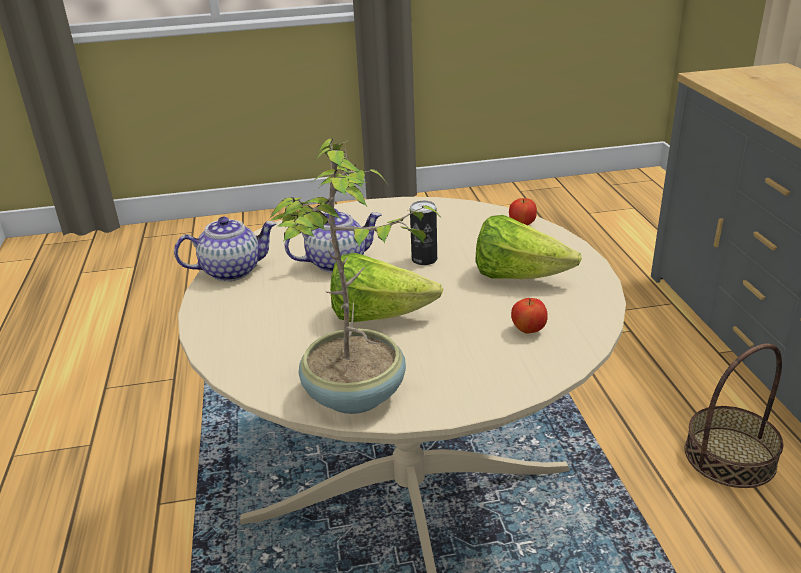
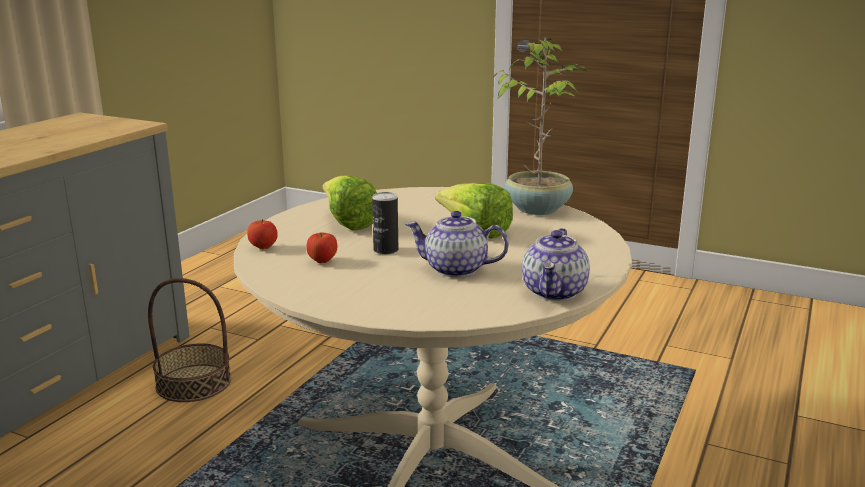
camera: 145 degrees left, 10 degrees down
teapot [174,217,276,281] -> teapot turned 90 degrees counterclockwise [522,228,590,301]
apple [511,298,548,334] -> apple moved to [306,232,337,263]

